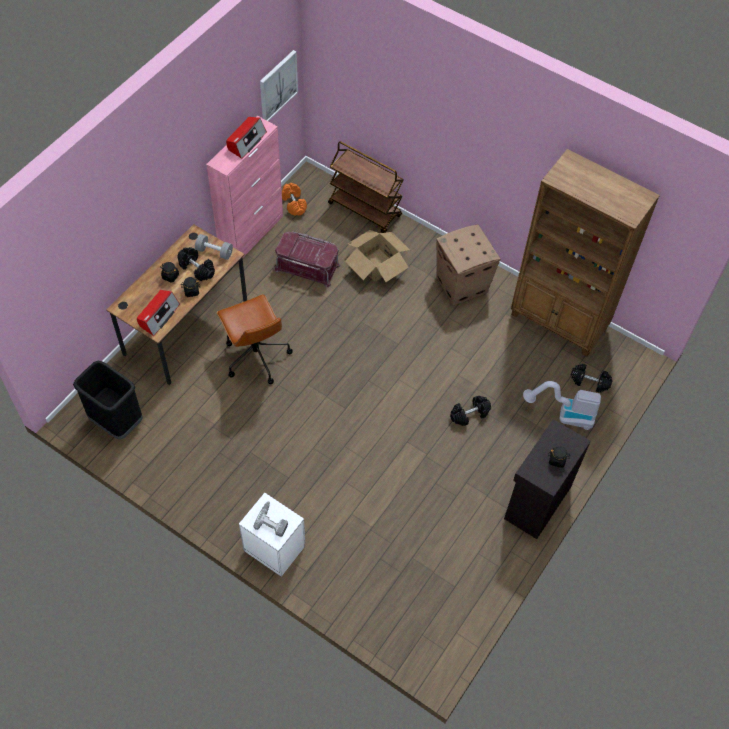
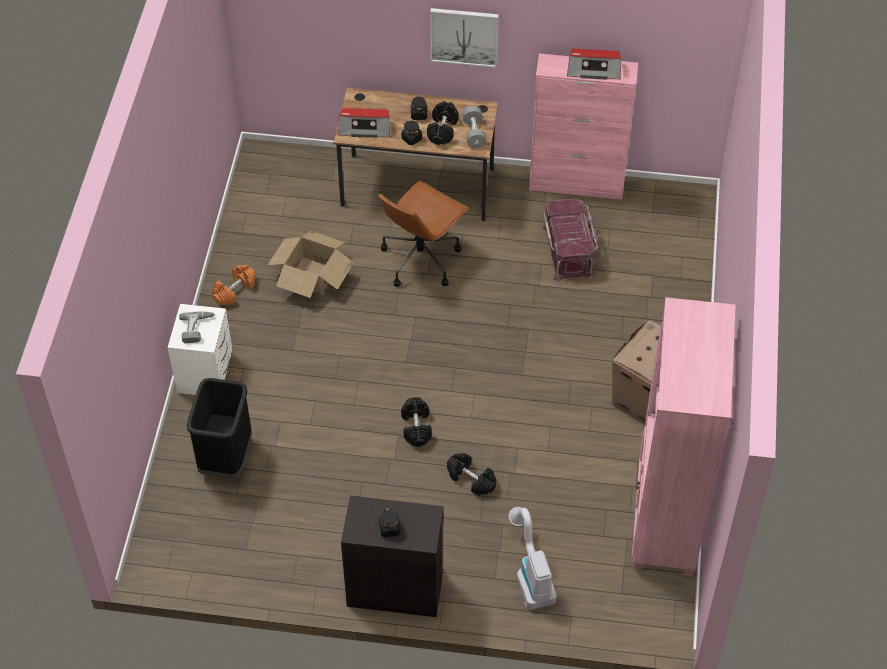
camera: 65 degrees right, 5 degrees down
black trash can [73,361,143,440] -> black trash can moved to [187,378,252,479]
picture [260,50,298,121] -> picture moved to [430,8,499,68]
orange dumbbell [282,183,307,216] -> orange dumbbell moved to [212,265,256,306]
brown cart [328,141,404,233] -> none
cardboard box [345,230,410,282] -> cardboard box moved to [267,231,354,298]
brown bookcase [511,149,660,357] -> pink bookcase [631,297,736,577]
black dumbbell [570,364,613,392] -> black dumbbell moved to [401,397,432,447]

